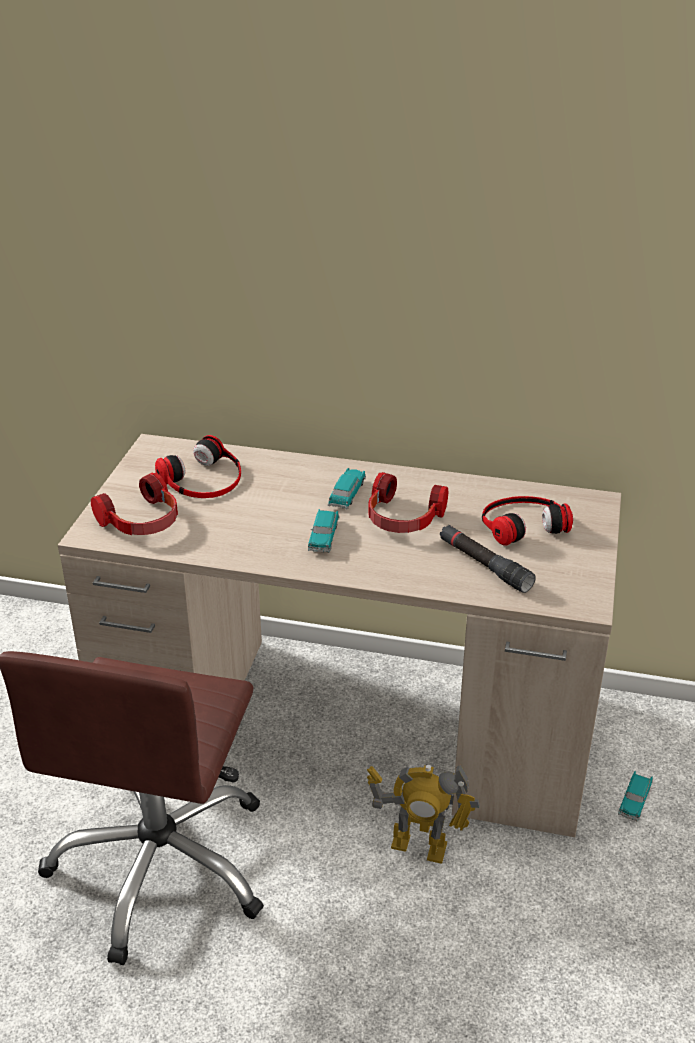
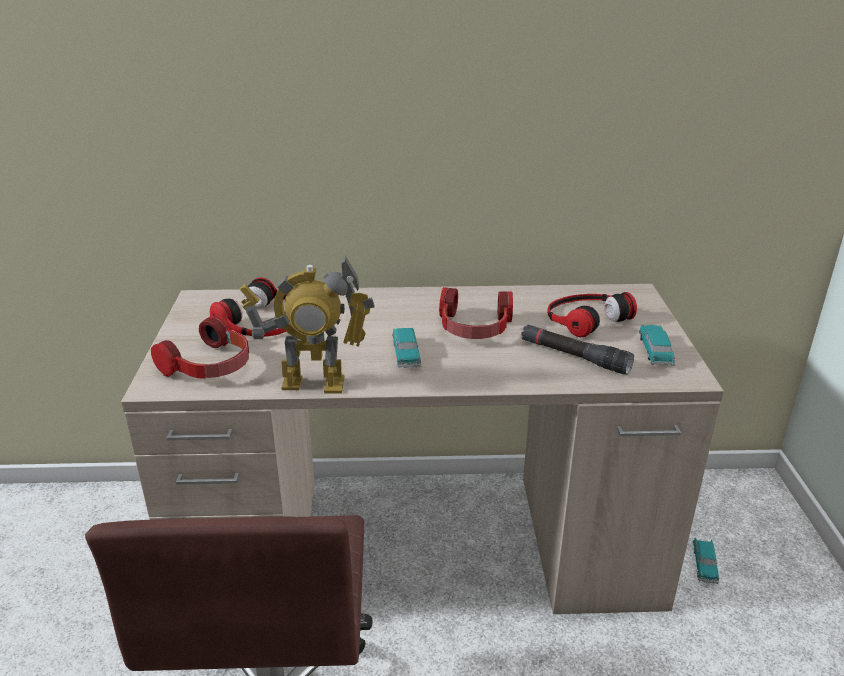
camera: 15 degrees left, 5 degrees down
toy car [328,468,366,509] -> toy car moved to [639,325,675,366]
toy robot [367,765,480,864] -> toy robot moved to [239,256,375,393]

